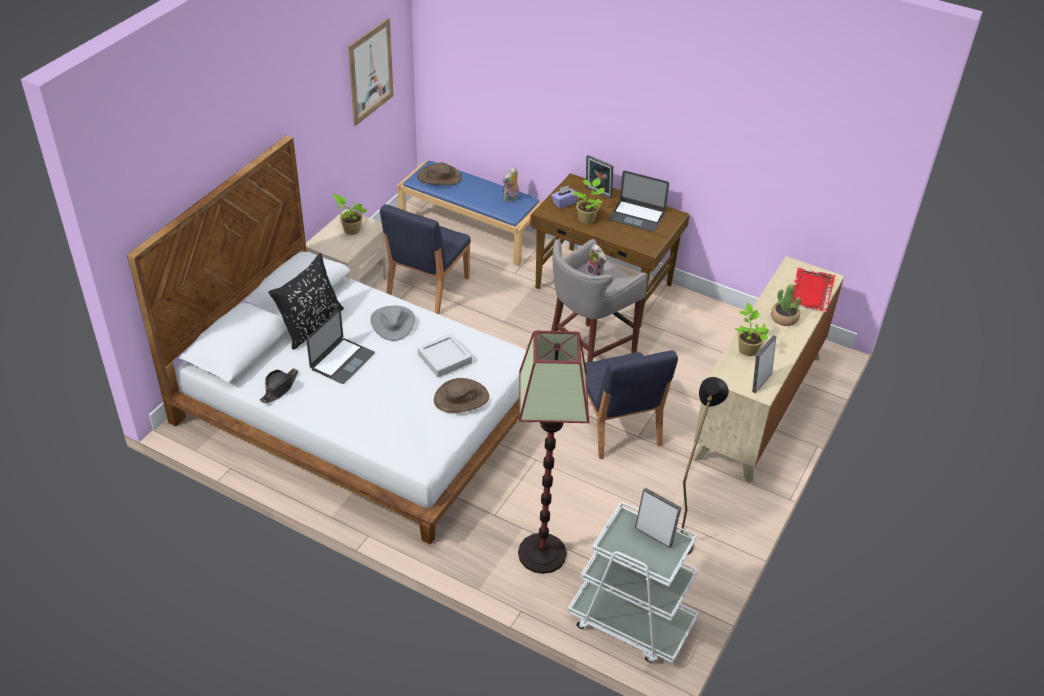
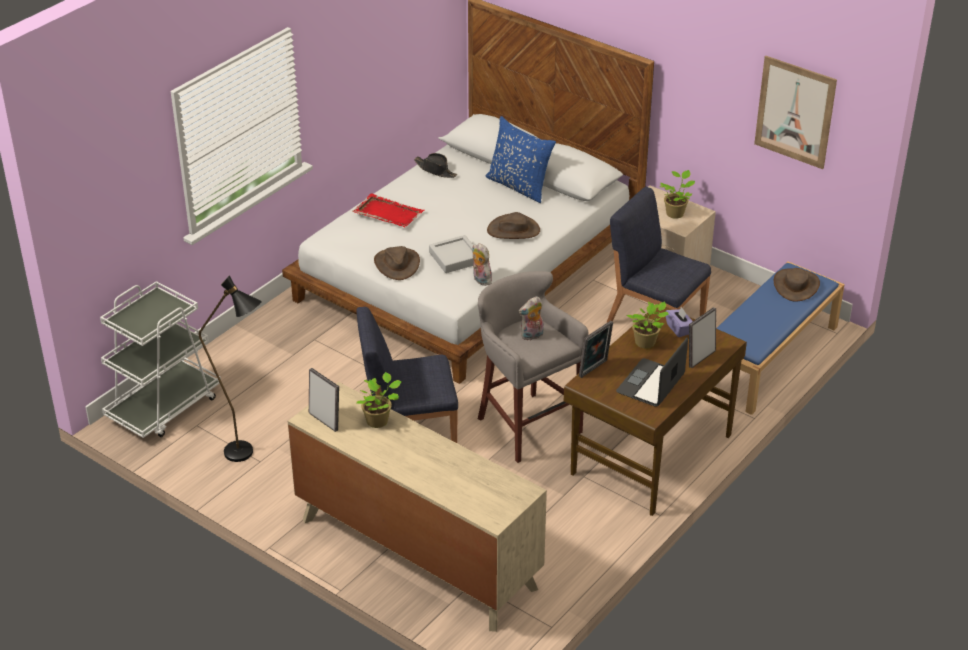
camera: 100 degrees right, 5 degrees down
black pillow [268,253,344,349] -> blue pillow [486,116,556,203]
laptop [306,309,375,384] -> none
grey hat [371,306,415,341] -> brown hat [487,212,540,239]
plush toy [503,167,519,202] -> plush toy moved to [473,243,492,286]
floor lamp [518,331,589,574] -> none
picture frame [635,488,681,548] -> picture frame moved to [579,321,613,378]
potted plant [771,284,801,326] -> none
red tray [792,268,835,312] -> red tray moved to [352,193,424,227]

